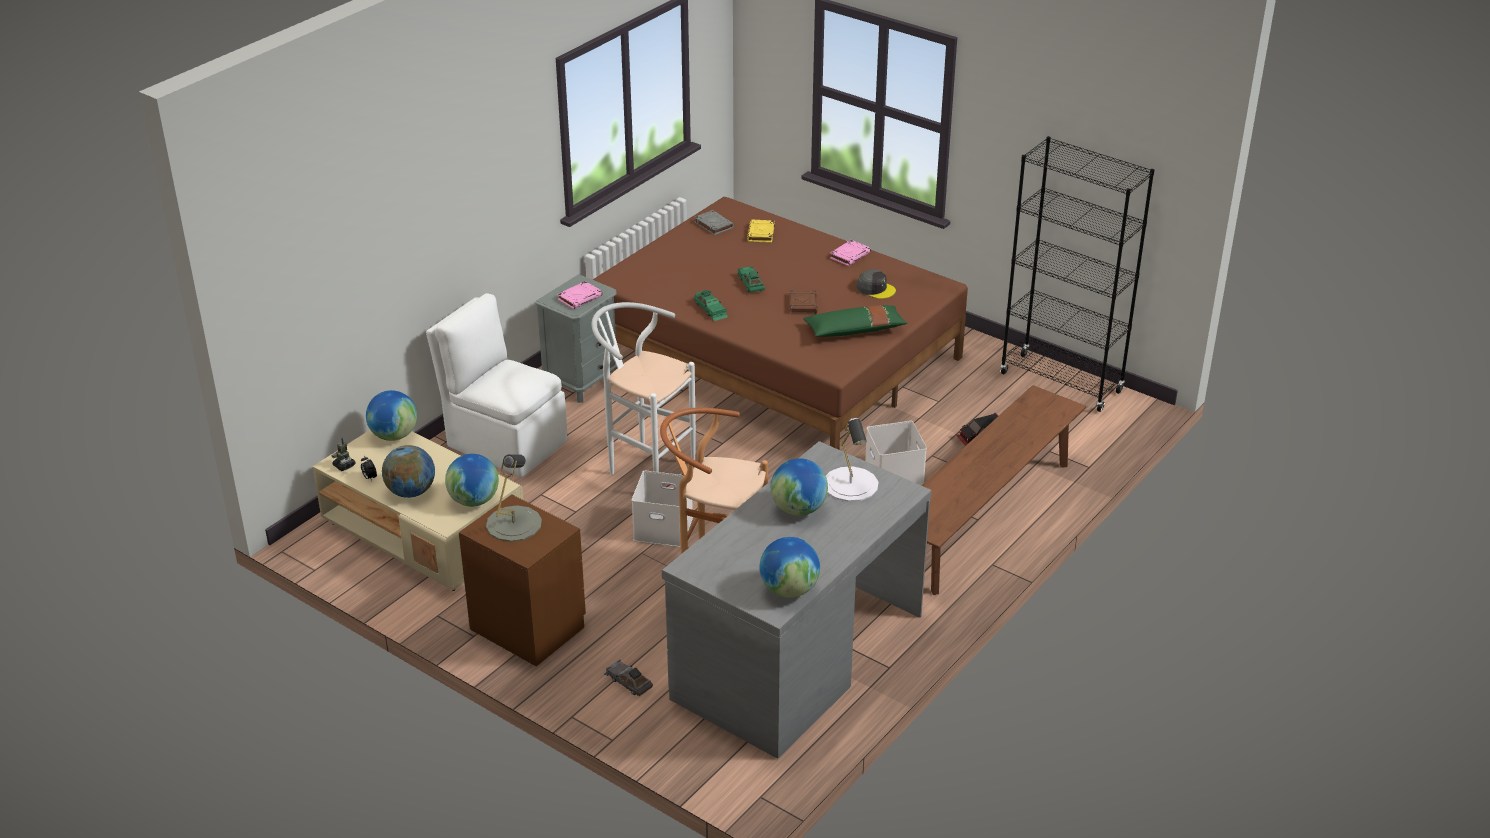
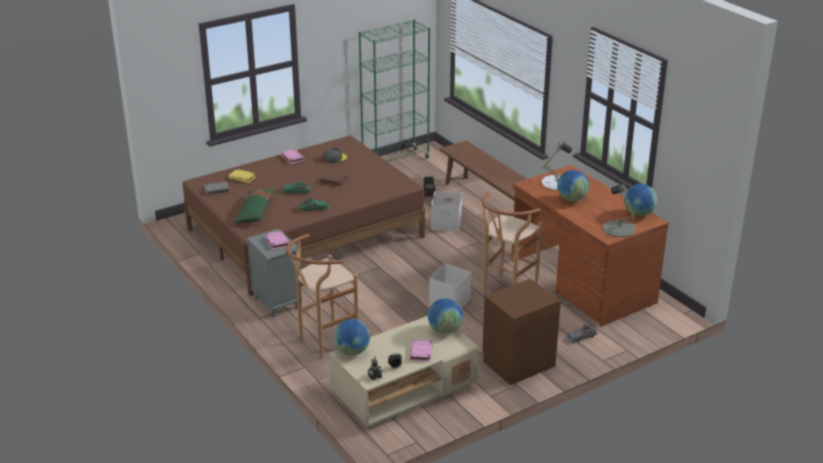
camera: 70 degrees left, 5 degrees down
globe [382,445,435,498] -> pink book [410,340,433,362]
white chair [426,293,567,477] -> brown stool [286,234,359,358]
grey table lamp [486,454,542,542] -> grey table lamp moved to [603,184,636,237]
white stool [591,302,696,474] -> none
grey desk [662,441,932,758] -> brown desk [511,165,668,326]
green pillow [803,305,908,337] -> green pillow moved to [234,189,275,222]
black bookcase [1000,136,1154,412] -> green bookcase [359,19,430,162]

